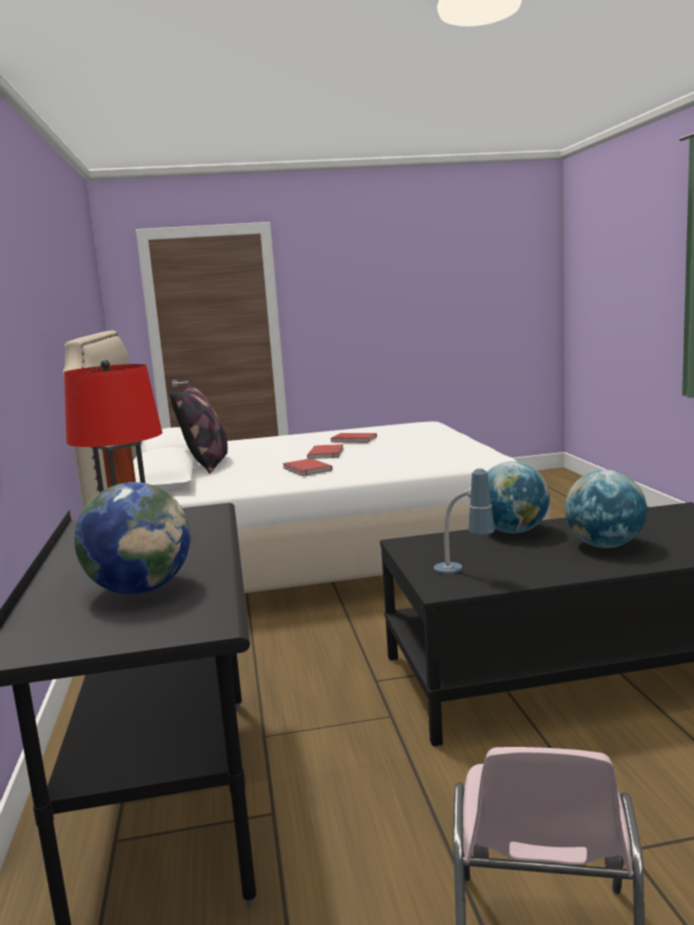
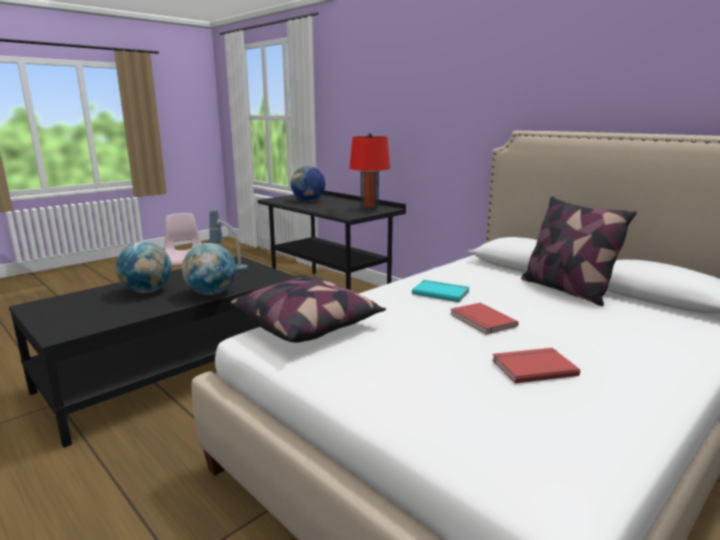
camera: 145 degrees right, 5 degrees up
red book [283,458,332,476] -> turquoise book [412,280,469,302]
none -> pillow [230,277,386,343]

